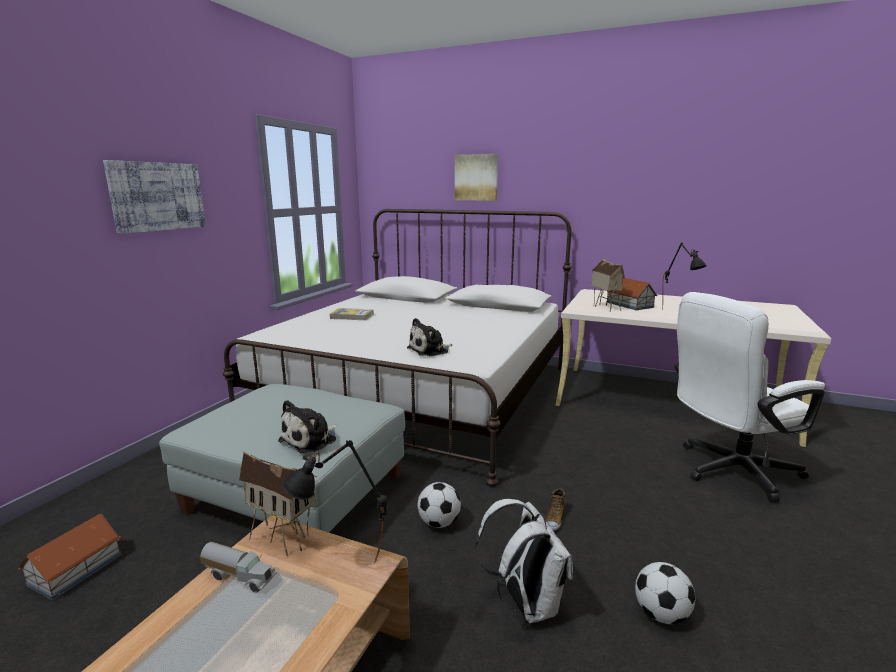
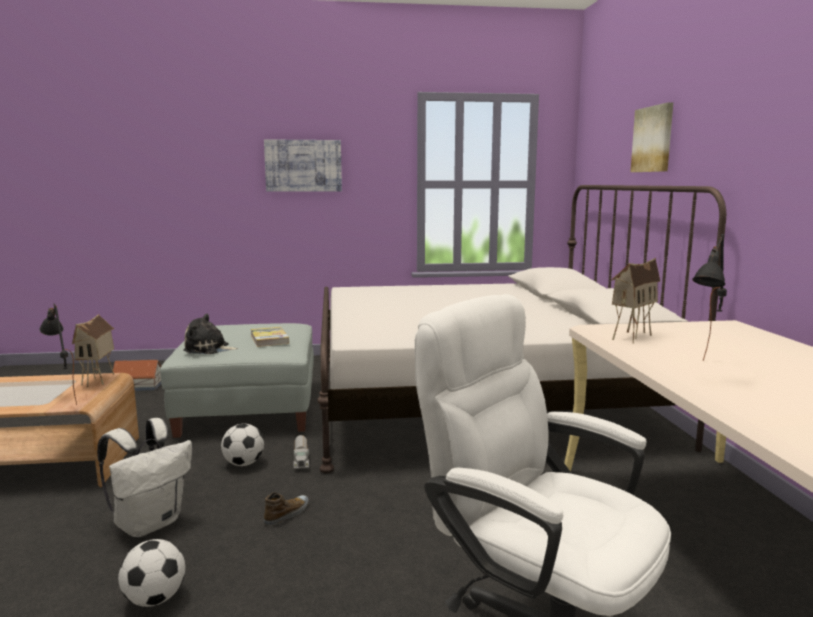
camera: 60 degrees right, 5 degrees down
toy truck [200,542,277,593] -> toy truck moved to [294,435,310,471]
book [330,308,374,320] -> book moved to [250,327,289,347]
plush toy [407,318,452,356] -> none
shoe [545,488,565,531] -> shoe turned 135 degrees clockwise [264,492,309,526]
toy house [607,278,657,310] -> none

